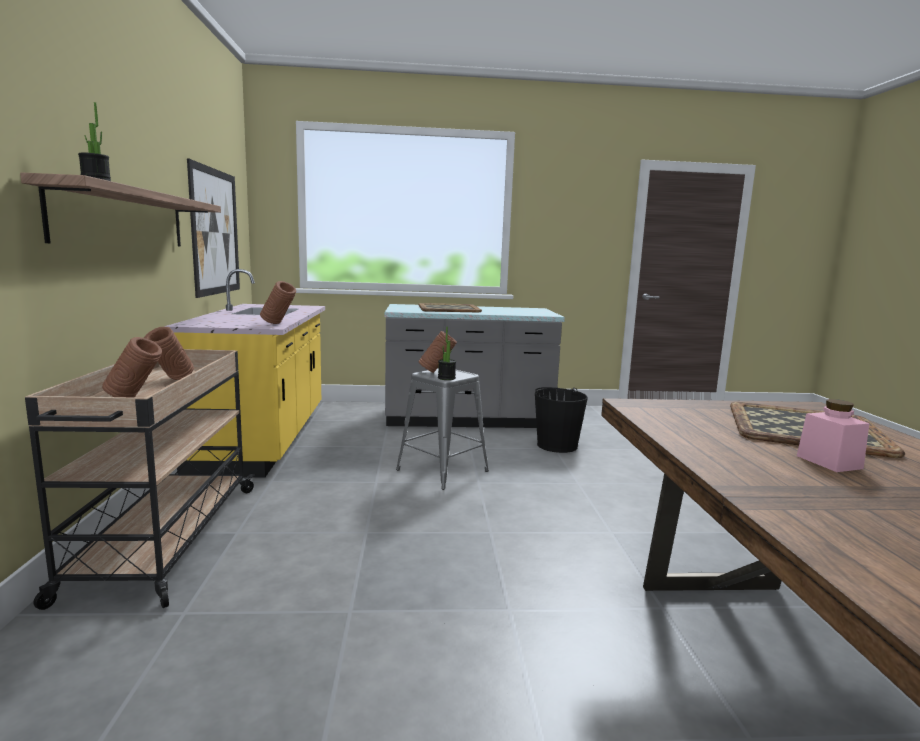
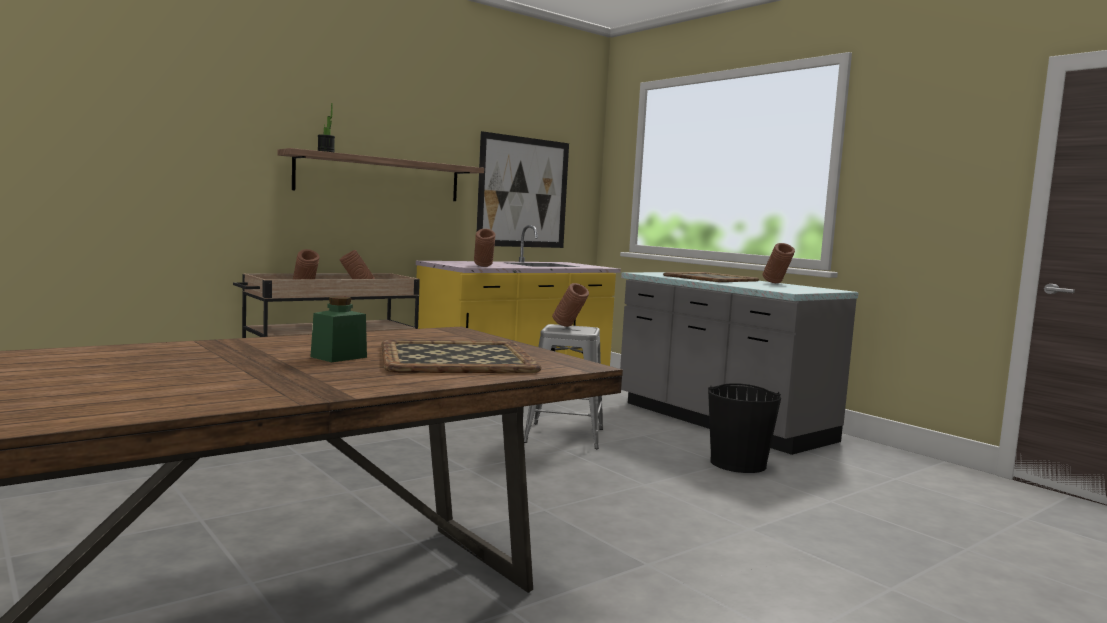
camera: 55 degrees right, 5 degrees down
potted plant [438,327,456,380] -> none
pink jar [797,399,869,472] -> green jar [310,296,367,362]
none -> brown vase [762,243,795,283]

